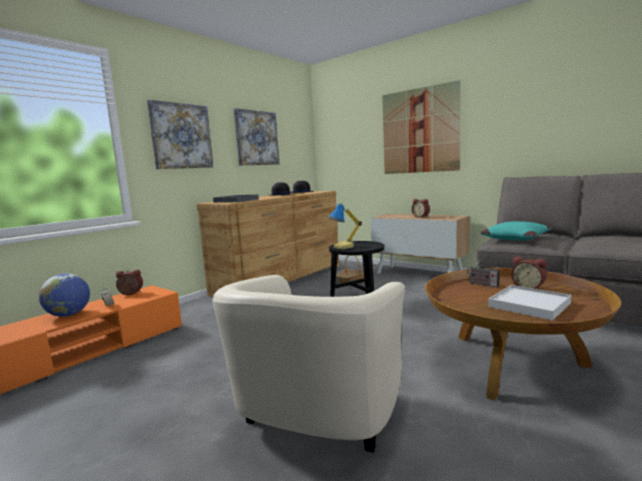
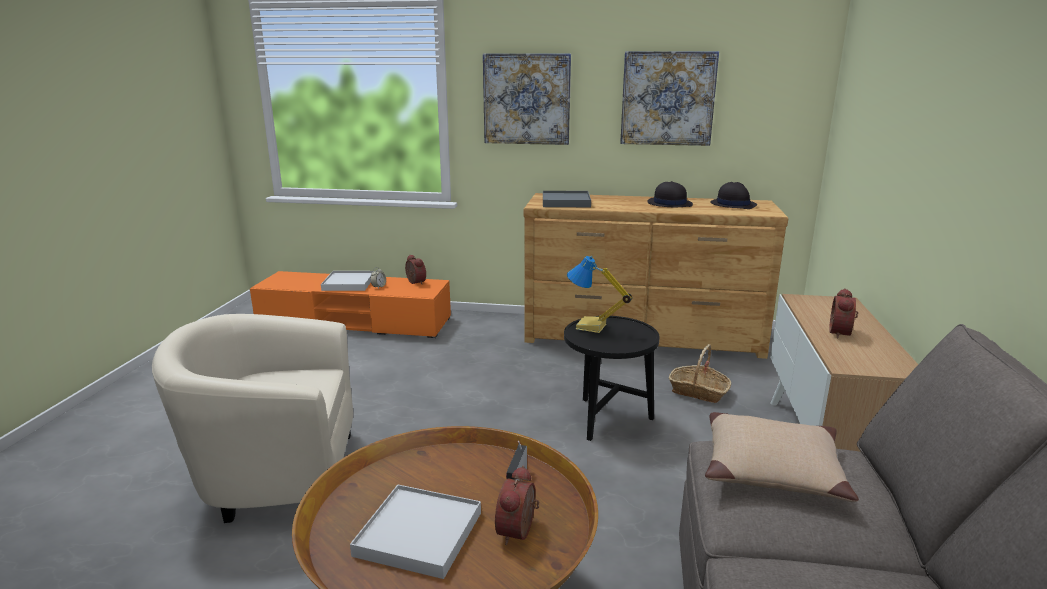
camera: 60 degrees right, 10 degrees up
globe [39,274,90,317] -> white tray [321,271,374,291]
picture [382,80,461,174] -> none
turquoise pillow [480,221,552,241] -> beige pillow [705,412,859,502]

